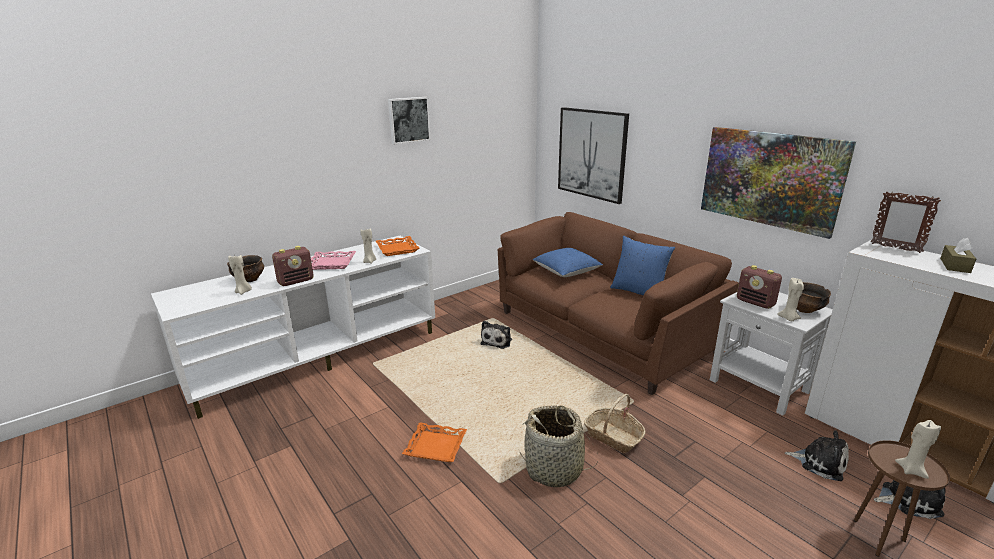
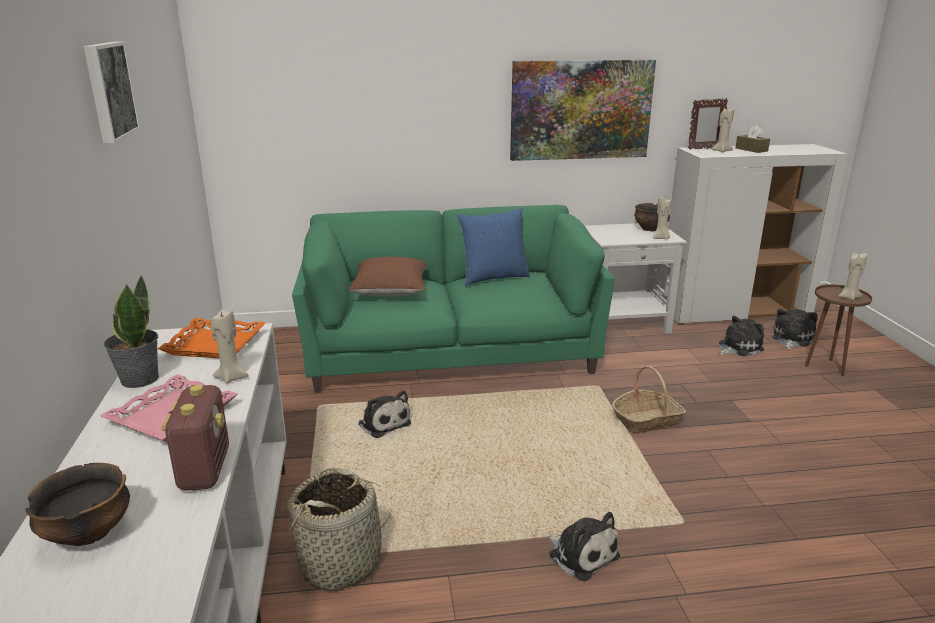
camera: 60 degrees left, 0 degrees up
beige candle [228,254,252,295] -> beige candle moved to [712,108,734,152]
orange tray [402,422,467,462] -> plush toy [547,512,620,581]
brown sofa [498,212,739,395] -> green sofa [292,205,615,393]
basket [520,405,598,487] -> basket moved to [286,468,393,591]
blue pillow [532,248,603,277] -> brown pillow [348,257,427,297]
picture [558,107,629,204] -> none
radio [737,265,782,309] -> none
none -> potted plant [104,275,159,388]

